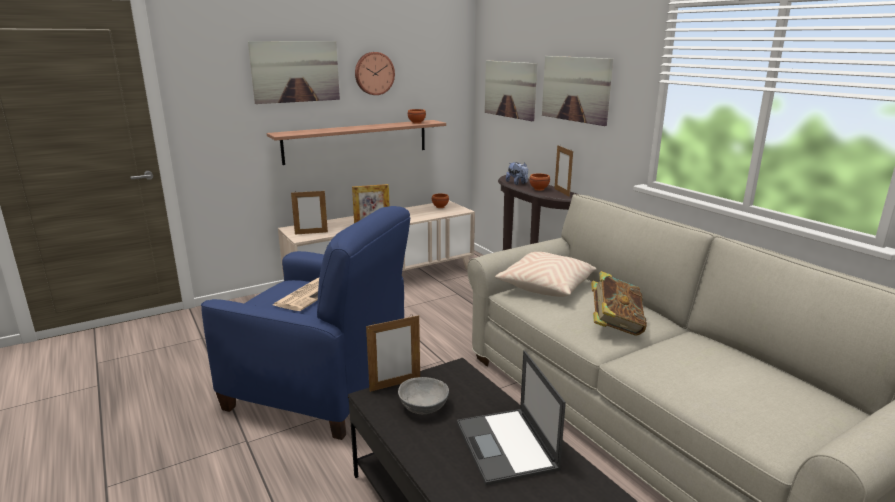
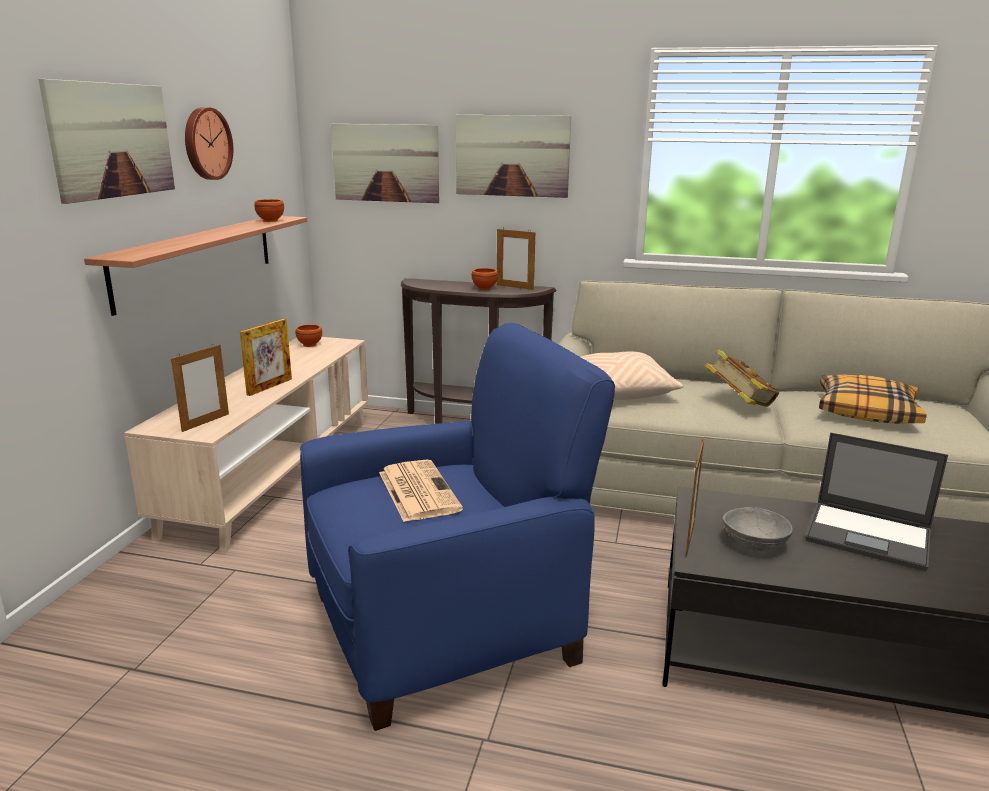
camera: 45 degrees left, 0 degrees up
plush toy [506,162,528,185] -> none
none -> pillow [819,375,927,424]

